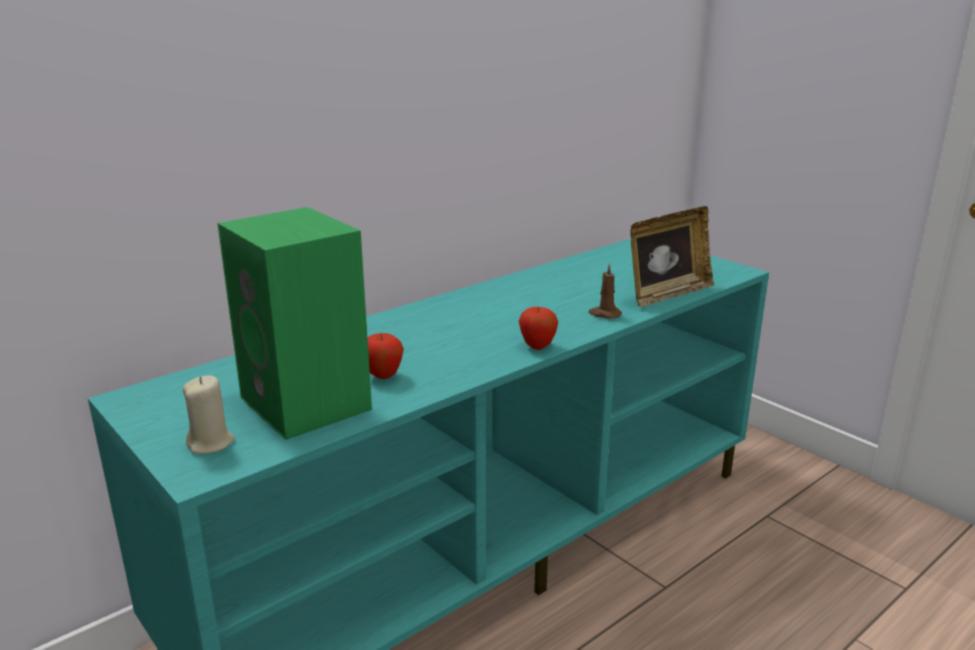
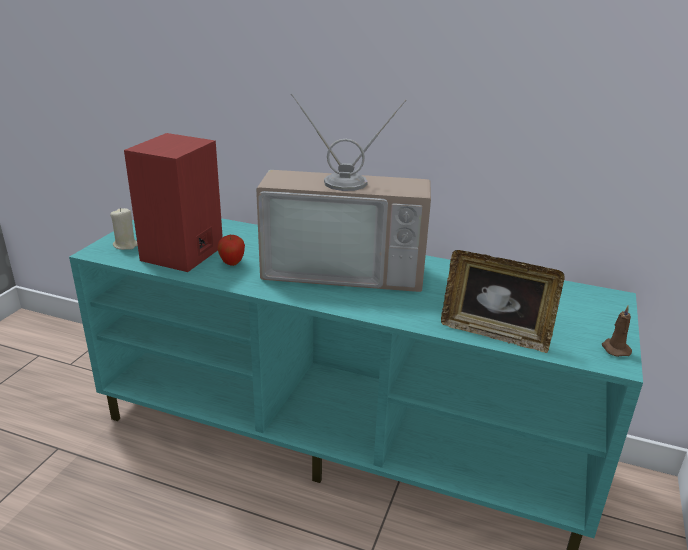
camera: 60 degrees right, 5 degrees up
green speaker [217,207,372,440] -> red speaker [124,133,223,272]
apple [519,307,558,350] -> none
brown candle [589,263,622,319] -> brown candle moved to [602,306,632,357]
none -> television [256,94,431,292]

